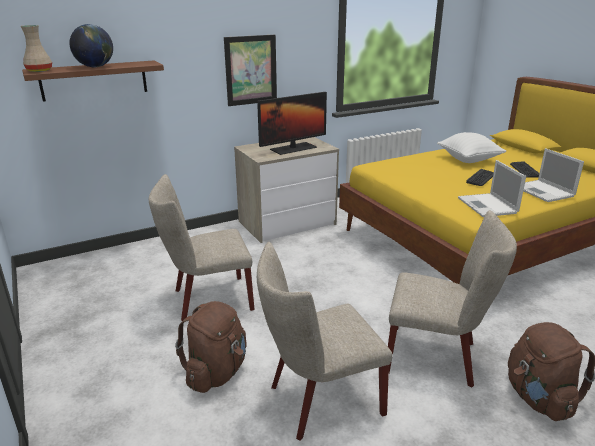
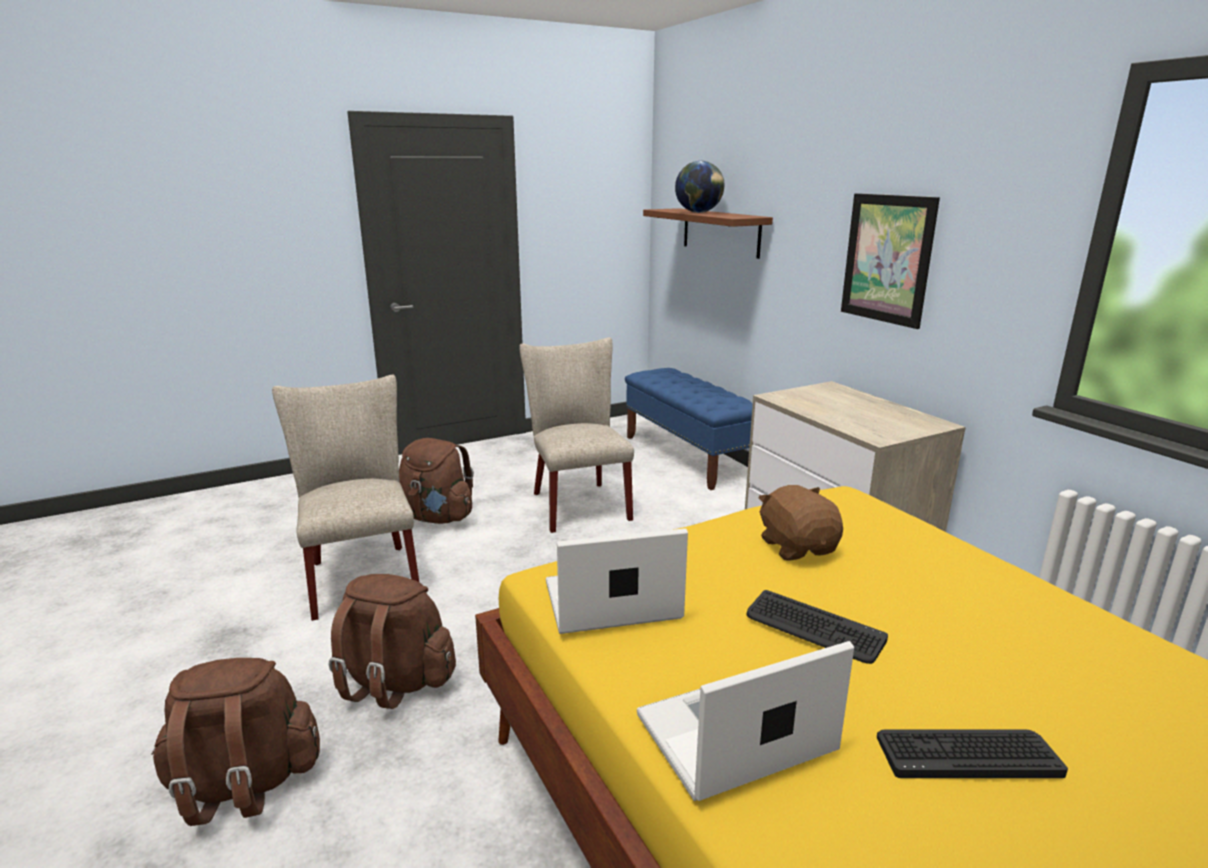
camera: 90 degrees right, 5 degrees down
beige vase [21,25,52,72] -> none
monitor [257,92,327,155] -> none
beige chair [388,210,517,388] -> brown backpack [329,574,456,709]
white pillow [437,132,506,163] -> none
none -> blue bench [625,368,753,490]
none -> brown plush toy [758,485,843,561]

